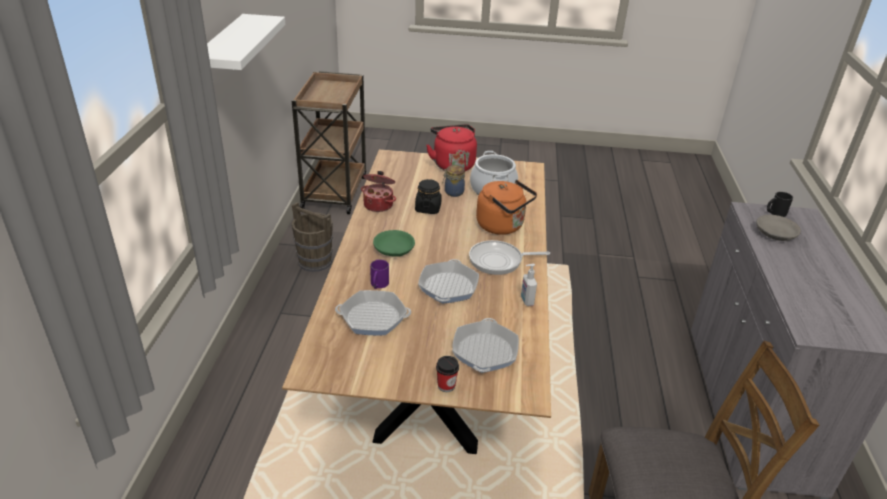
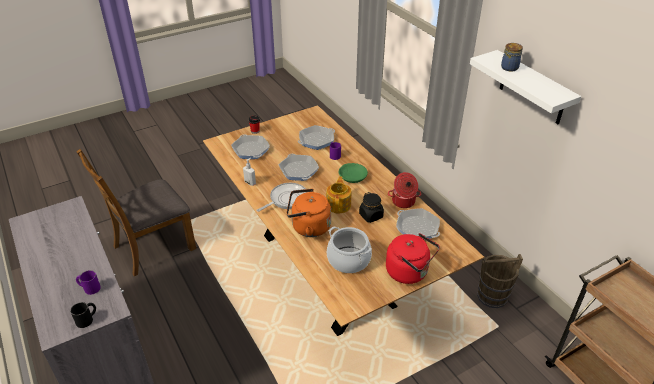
camera: 145 degrees right, 5 degrees up
jar [443,165,465,197] -> jar moved to [501,43,523,72]
grey bowl [756,215,801,241] -> purple mug [76,270,101,295]
none -> teapot [326,176,351,213]
none -> frying pan [396,208,440,239]

